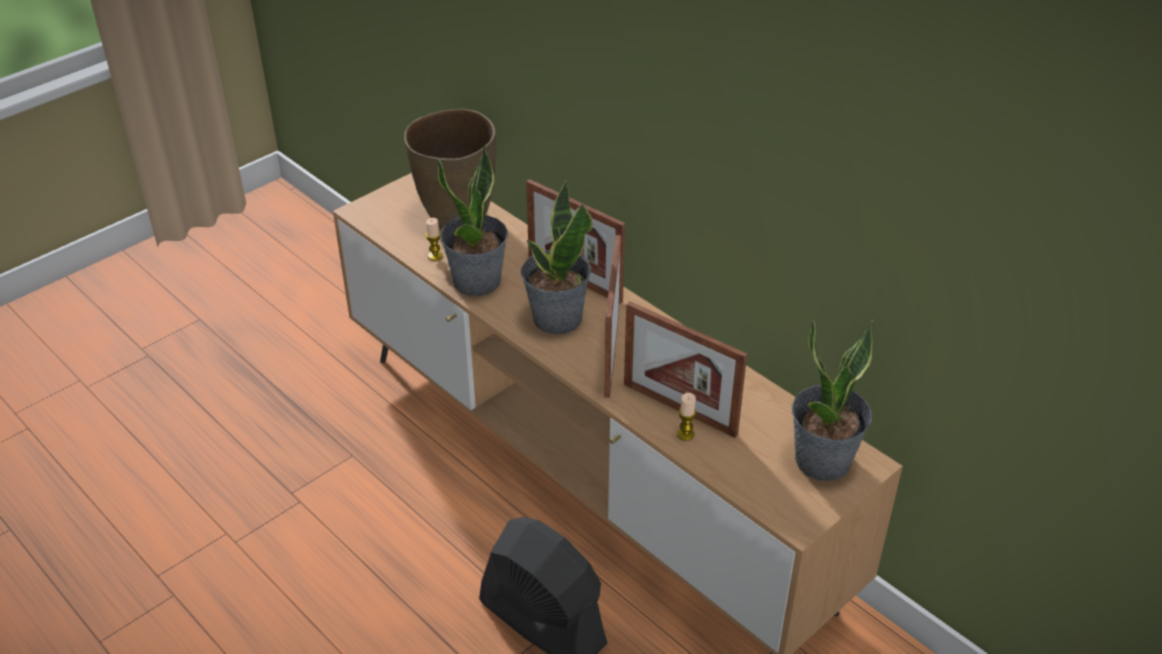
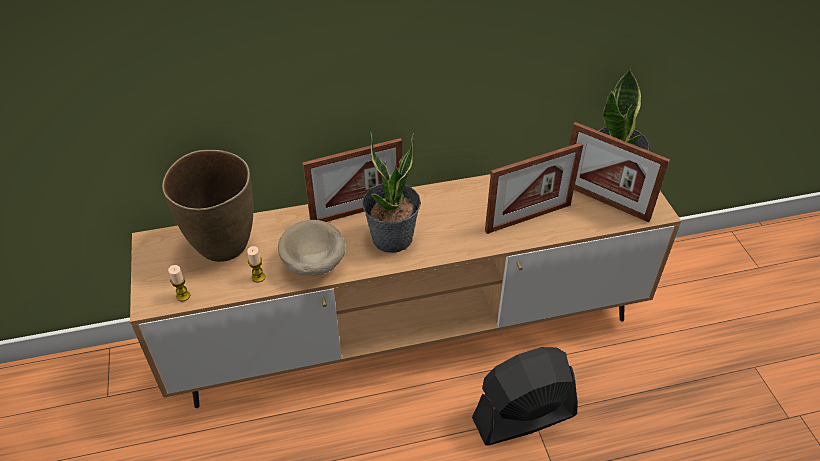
camera: 60 degrees left, 5 degrees up
potted plant [437,145,508,296] -> beige bowl [278,220,346,276]
picture frame [604,235,621,398] -> picture frame moved to [569,122,670,222]
candle [677,393,696,441] -> candle moved to [168,265,190,301]

